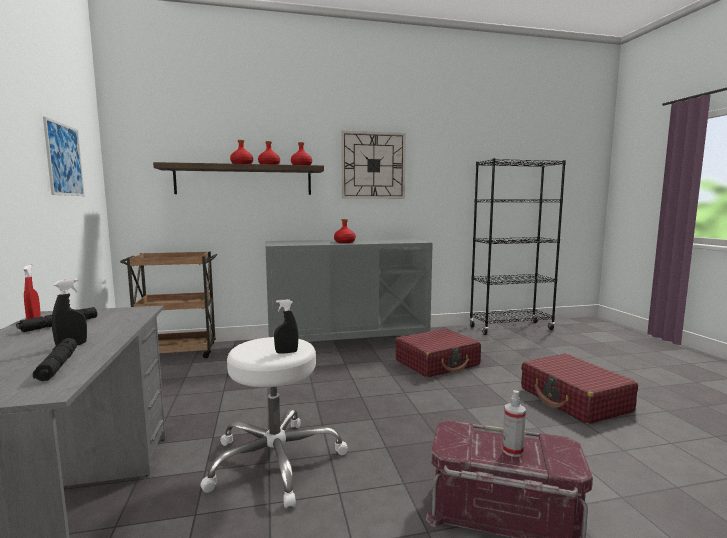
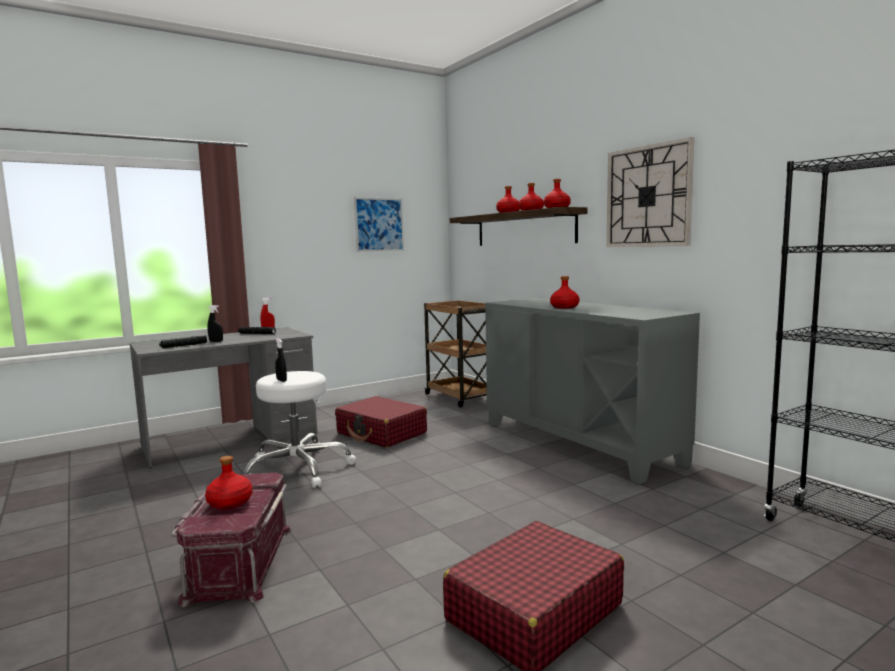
camera: 70 degrees right, 0 degrees up
red suitcase [395,329,481,377] -> red suitcase moved to [335,396,427,448]
spray bottle [502,390,526,457] -> red bottle [205,456,252,509]

